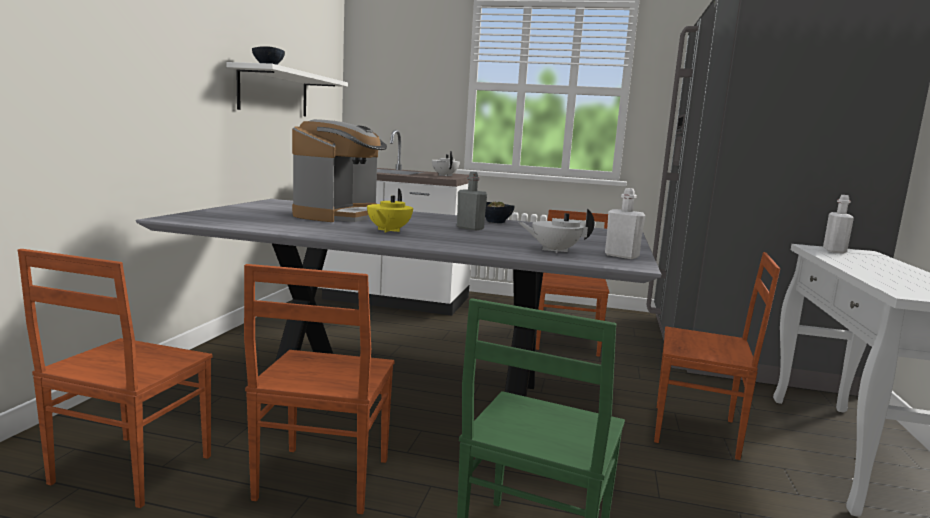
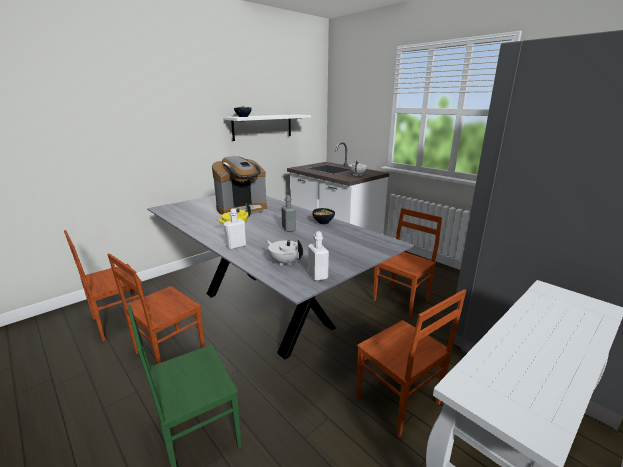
camera: 35 degrees right, 10 degrees up
white bottle [823,195,854,253] -> white bottle moved to [224,208,246,250]

